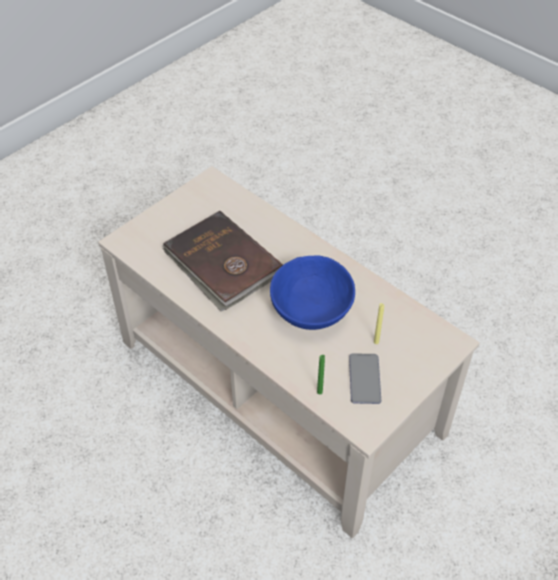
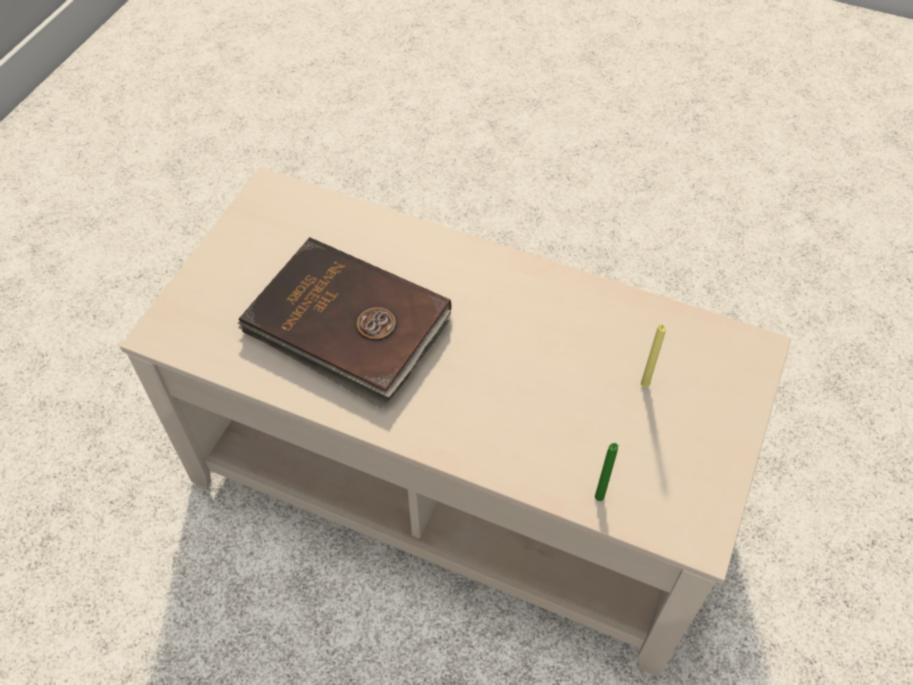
camera: 20 degrees left, 5 degrees up
blue bowl [270,255,355,330] -> none
phone [349,353,381,404] -> none

